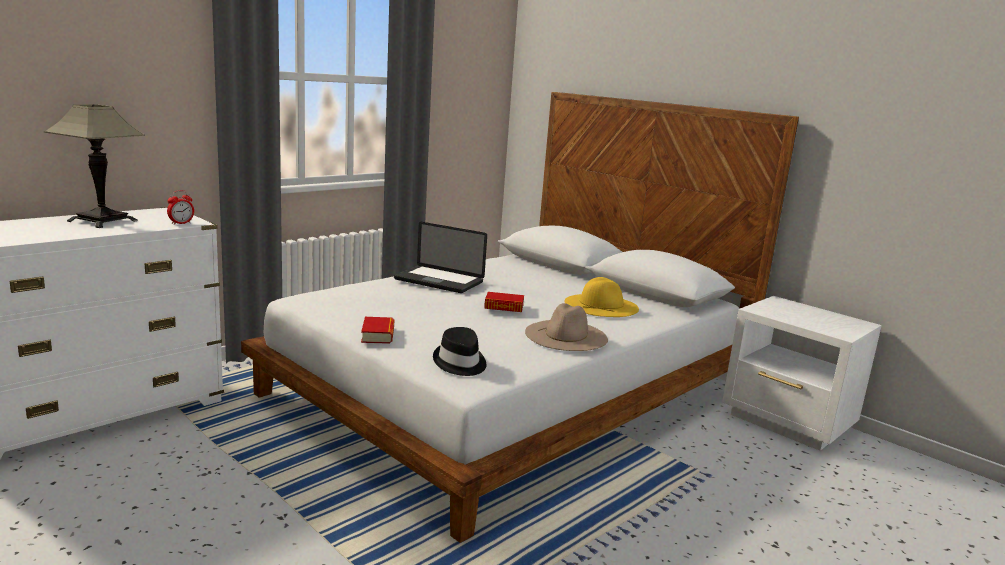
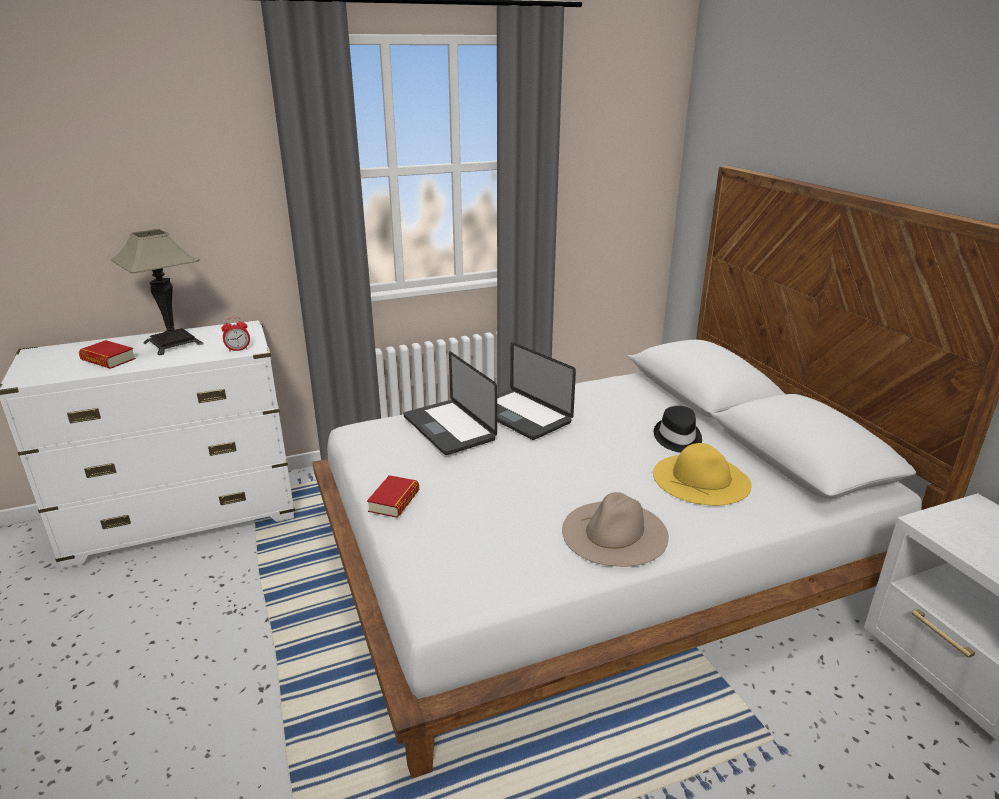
camera: 25 degrees right, 10 degrees up
black hat [433,327,486,376] -> black hat moved to [654,406,702,453]
book [484,292,524,312] -> book moved to [79,340,136,369]
none -> laptop [403,351,497,455]

